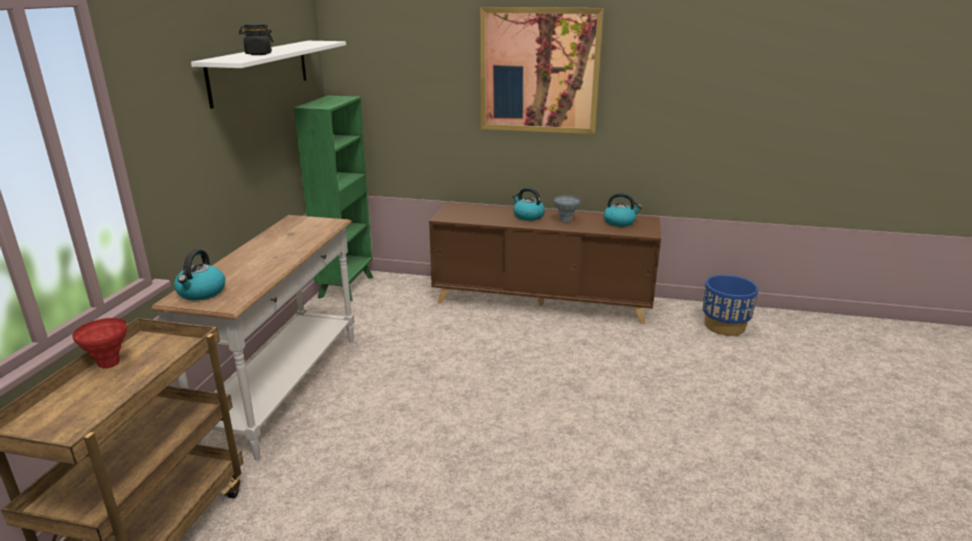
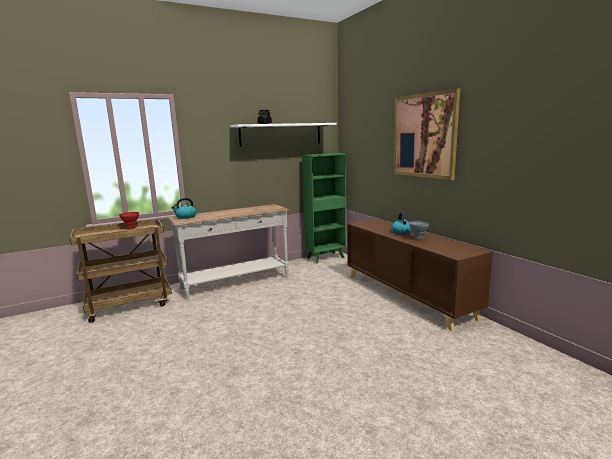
camera: 50 degrees right, 10 degrees down
kettle [604,193,642,227] -> none
blue planter [703,275,758,336] -> none

